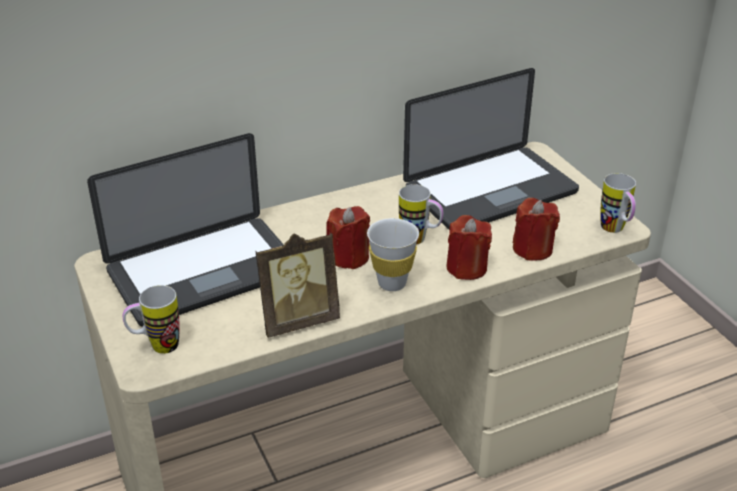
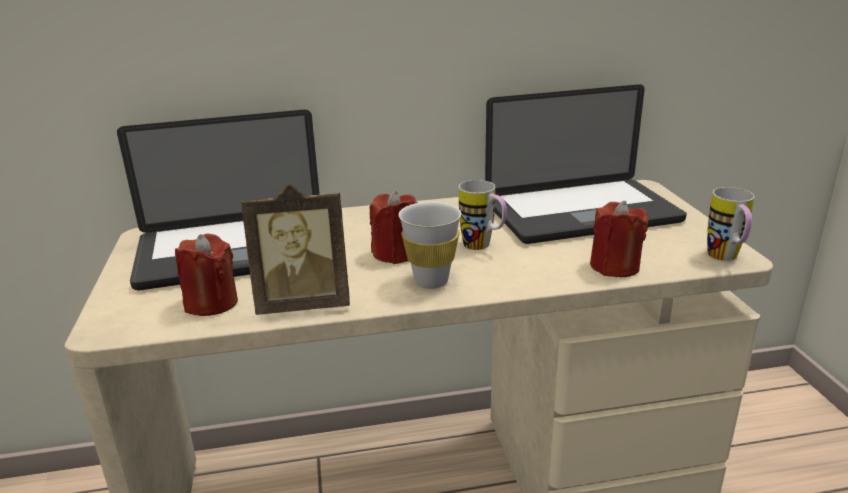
camera: 15 degrees right, 10 degrees down
mug [123,285,180,354] -> none
red candle [446,215,492,280] -> red candle moved to [175,234,238,316]

